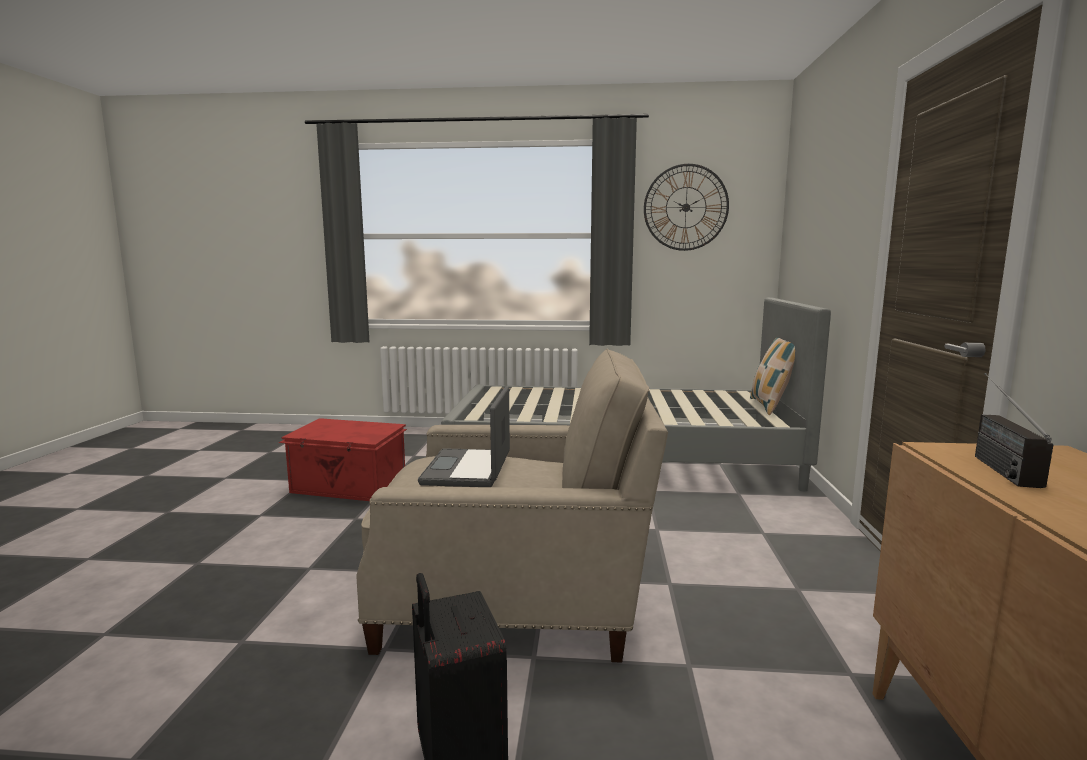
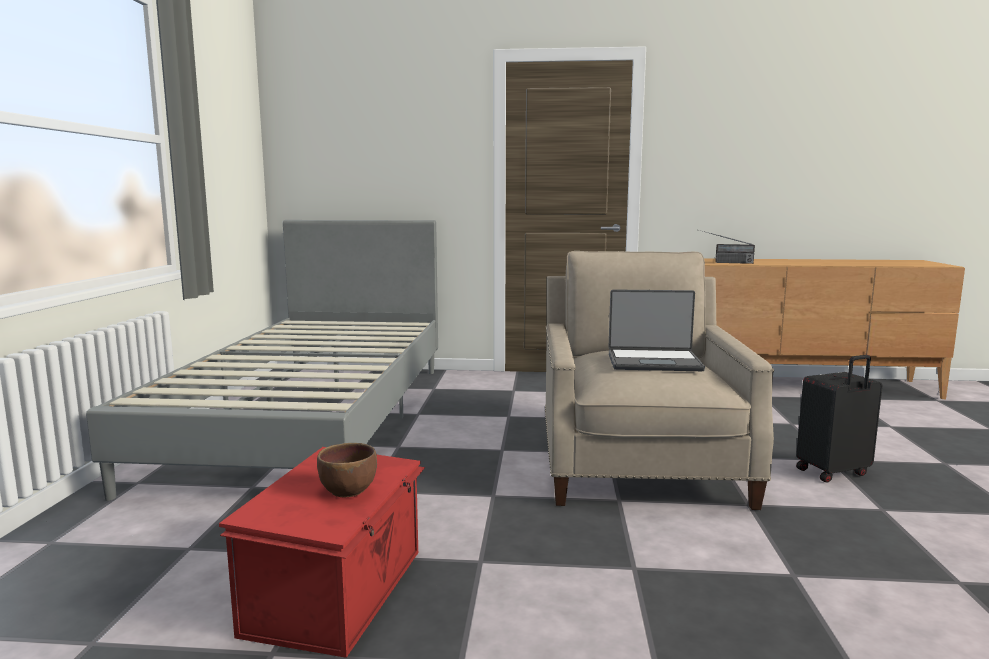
camera: 90 degrees left, 0 degrees up
wall clock [644,164,729,251] -> none
pillow [750,338,795,415] -> none
none -> brown bowl [317,443,377,497]

